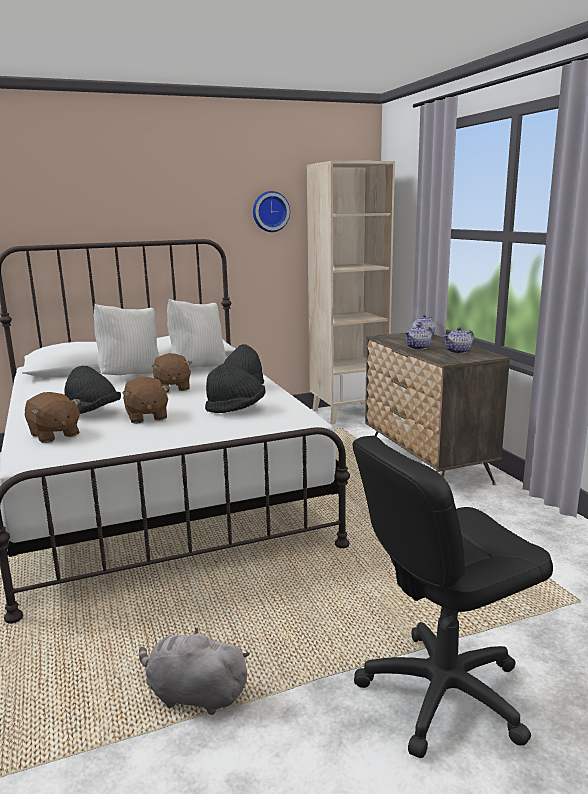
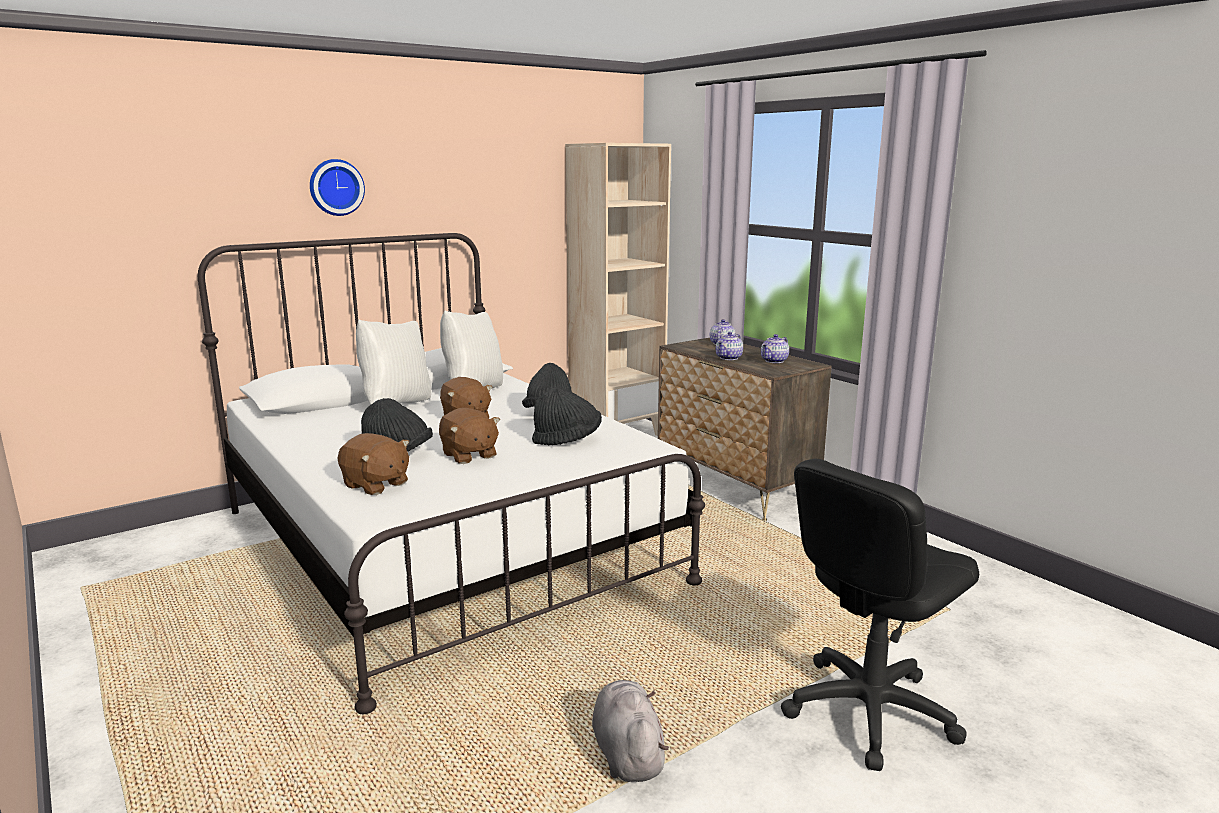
camera: 15 degrees left, 0 degrees up
grey plush toy [139,627,250,715] -> grey plush toy turned 75 degrees clockwise [592,680,669,782]
wall clock [253,191,290,232] -> wall clock moved to [310,159,365,216]

